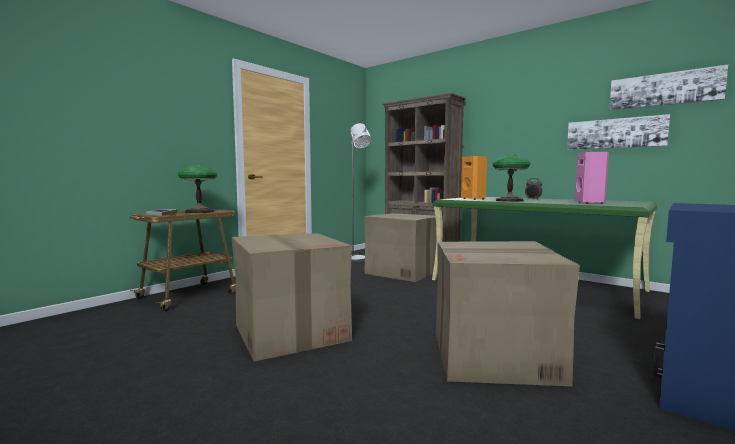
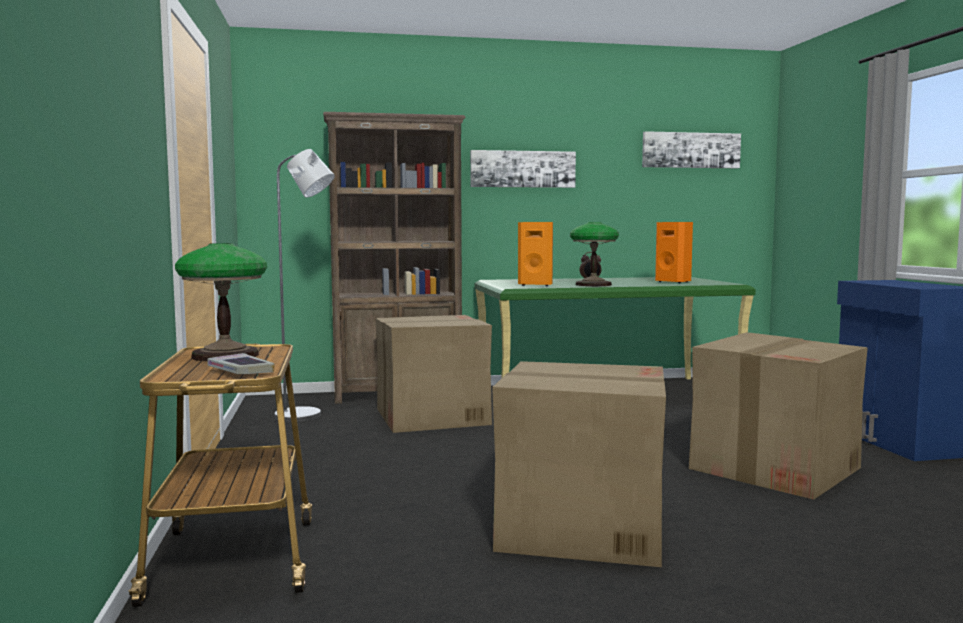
camera: 50 degrees left, 0 degrees up
picture [567,114,670,150] -> picture moved to [470,150,576,188]
pink speaker [575,152,609,204] -> orange speaker [655,222,693,283]

